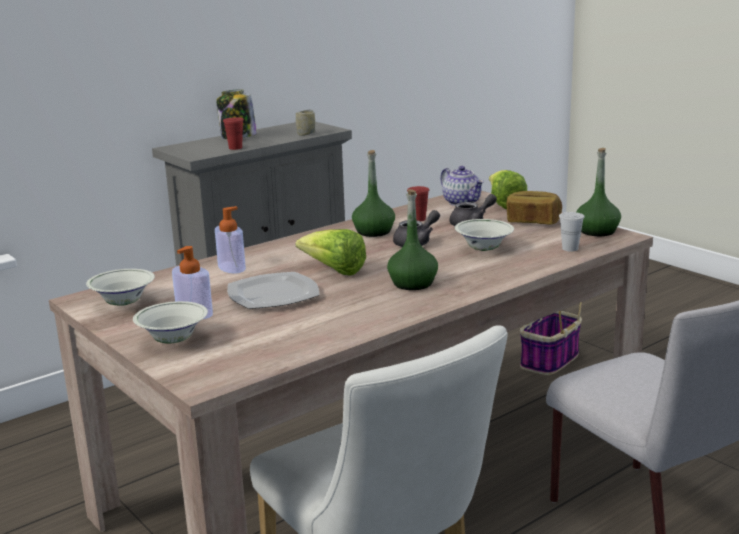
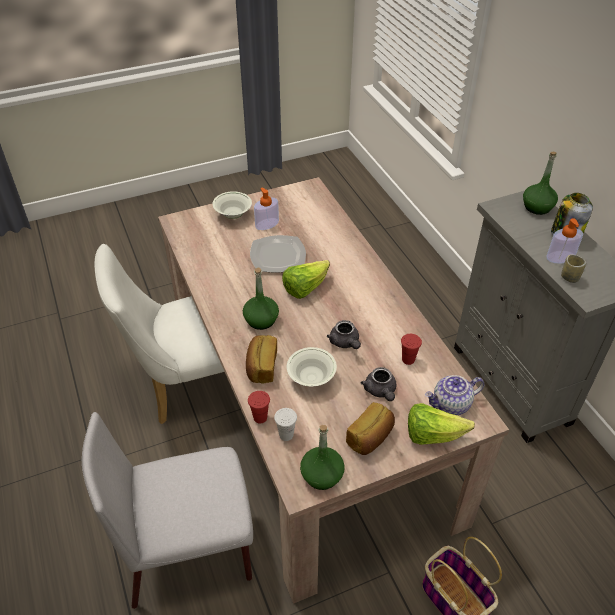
camera: 105 degrees right, 25 degrees up
white bowl [86,269,155,306] -> none
soap dispenser [215,206,246,274] -> soap dispenser moved to [546,218,583,264]
red cup [223,117,244,150] -> red cup moved to [248,391,270,423]
green bottle [352,150,395,237] -> green bottle moved to [523,152,558,215]
none -> bread [246,335,277,383]

